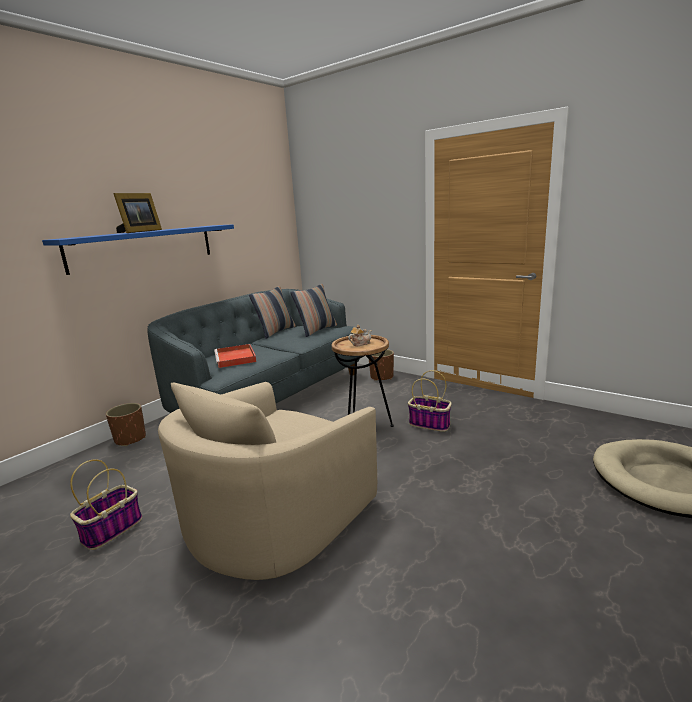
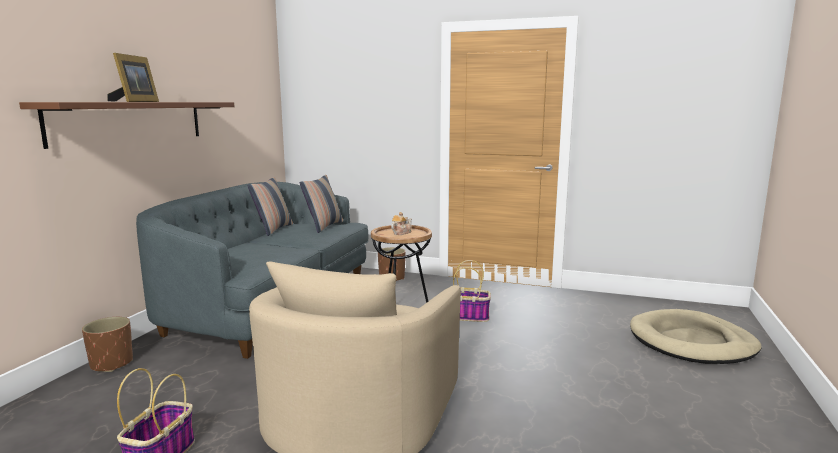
camera: 20 degrees left, 5 degrees down
blue shelf [42,224,234,275] -> brown shelf [19,102,234,149]
red tray [214,344,257,368] -> none

